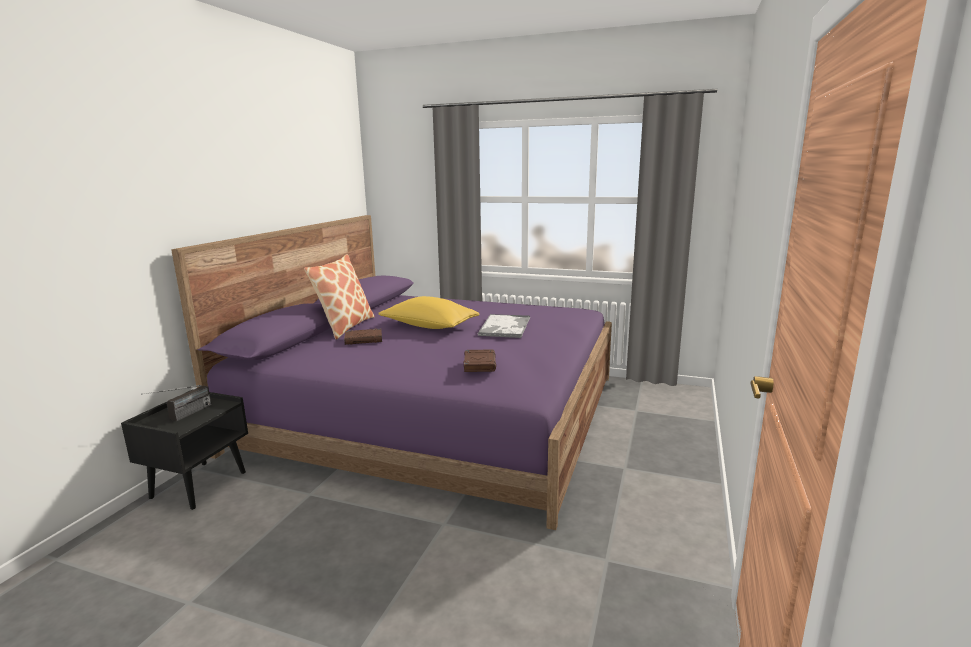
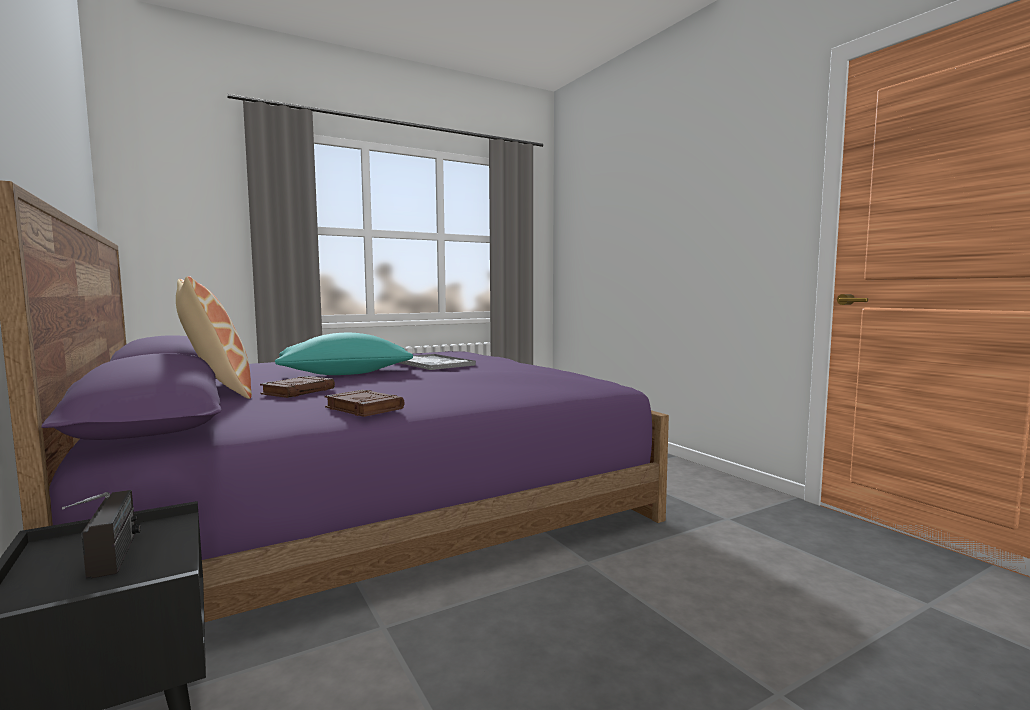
camera: 50 degrees left, 10 degrees down
yellow pillow [378,296,480,329] -> turquoise pillow [275,333,413,375]
brown book [464,349,496,372] -> brown book moved to [325,390,405,417]

